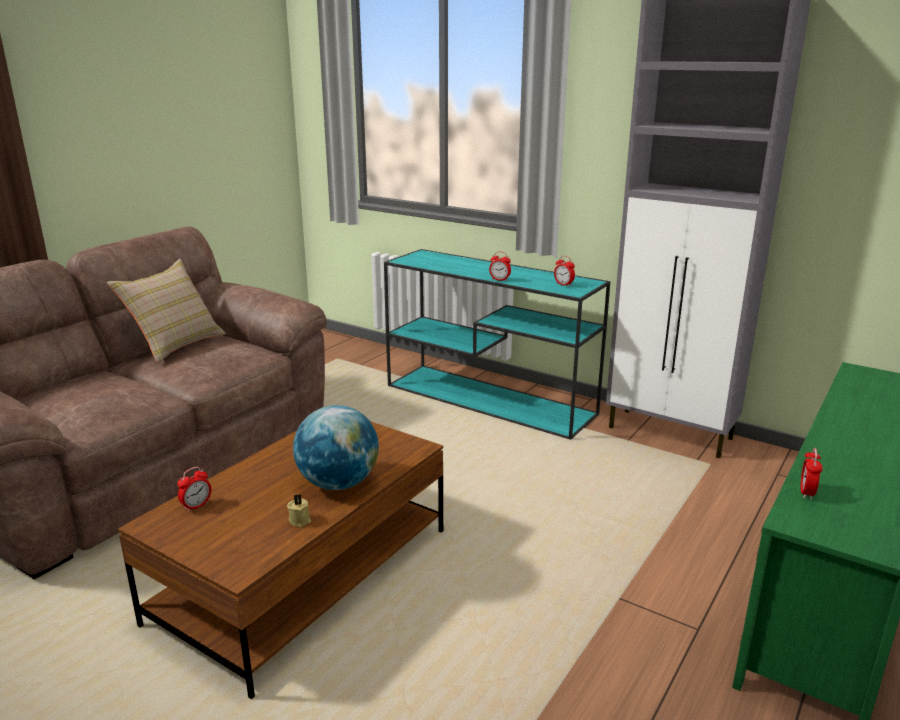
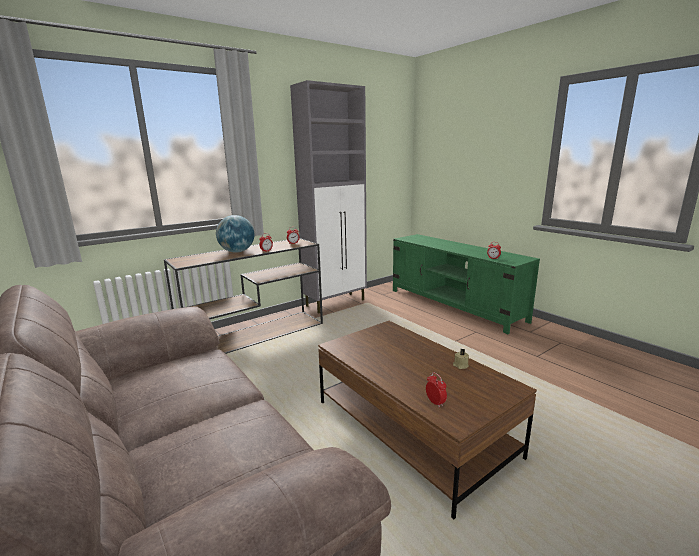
camera: 70 degrees left, 5 degrees down
beige pillow [107,259,226,363] -> none
globe [293,405,379,490] -> globe moved to [216,215,255,252]
turquoise console table [384,249,610,440] -> brown console table [164,238,323,354]

